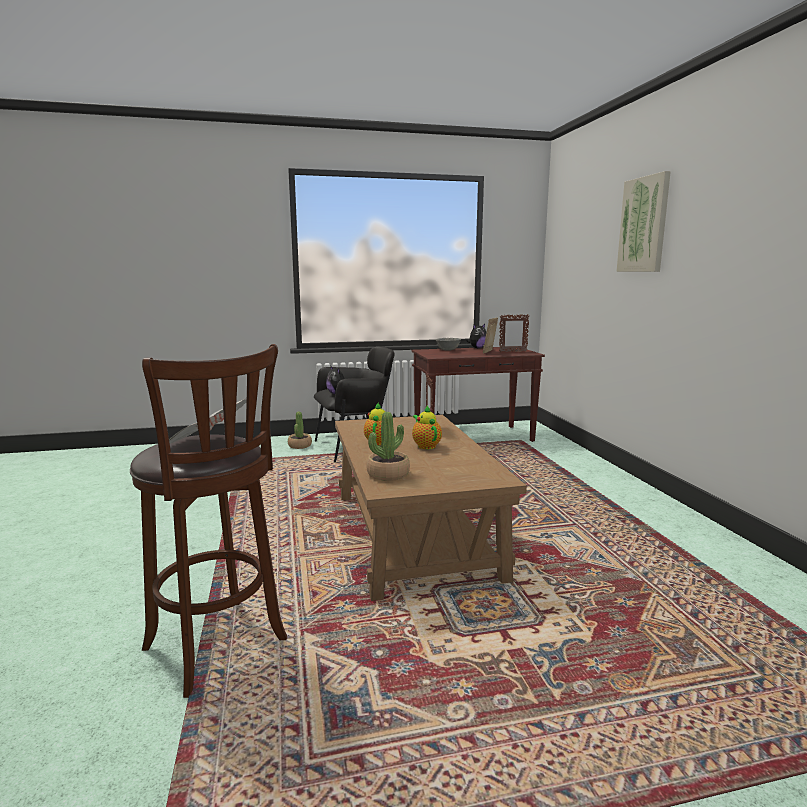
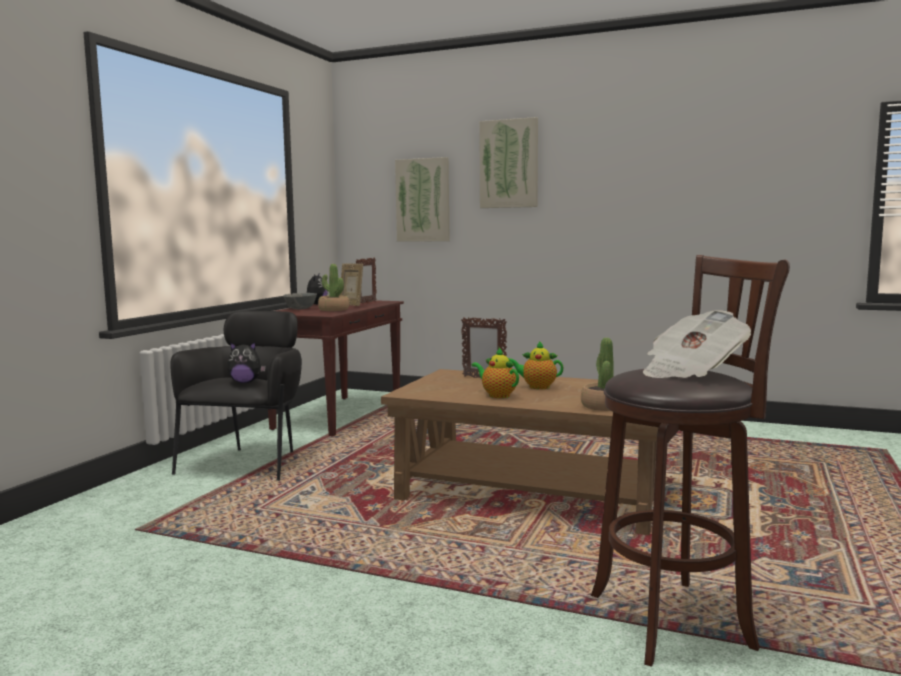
camera: 55 degrees left, 5 degrees down
potted plant [288,411,312,449] -> potted plant moved to [318,264,349,311]
none -> picture [395,157,450,242]

